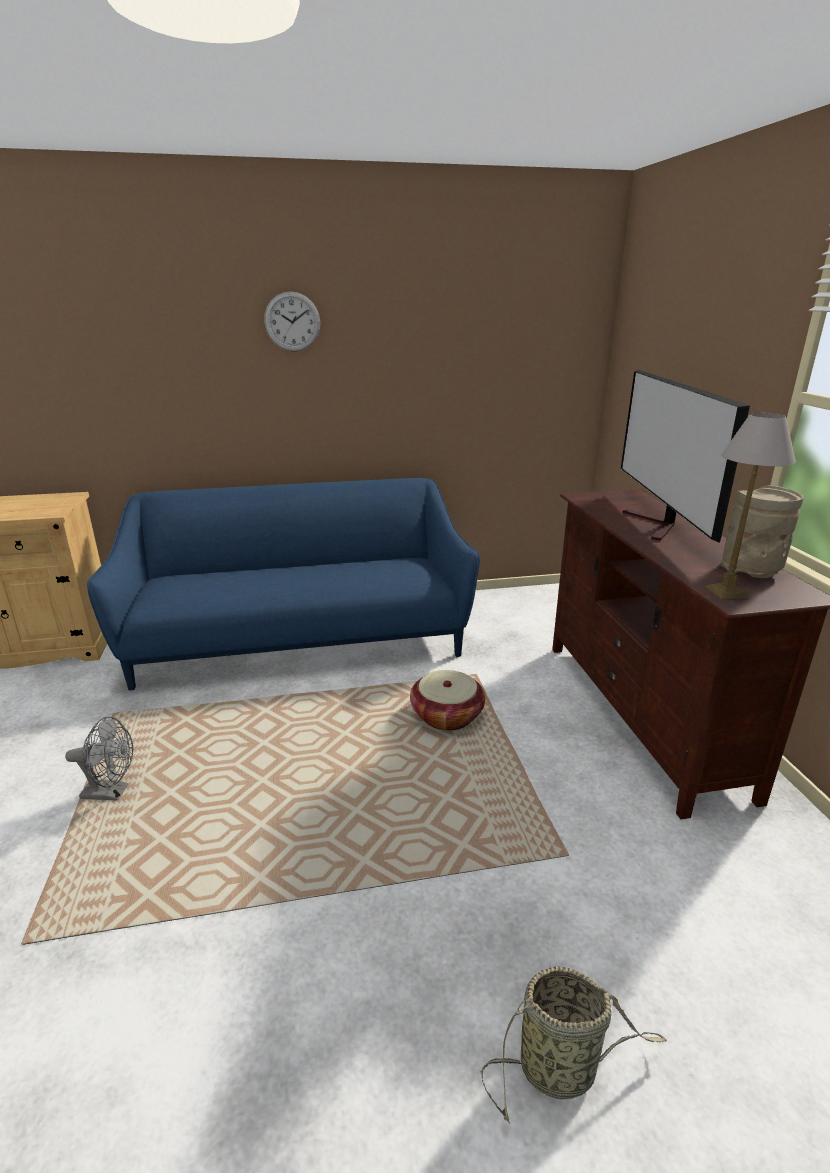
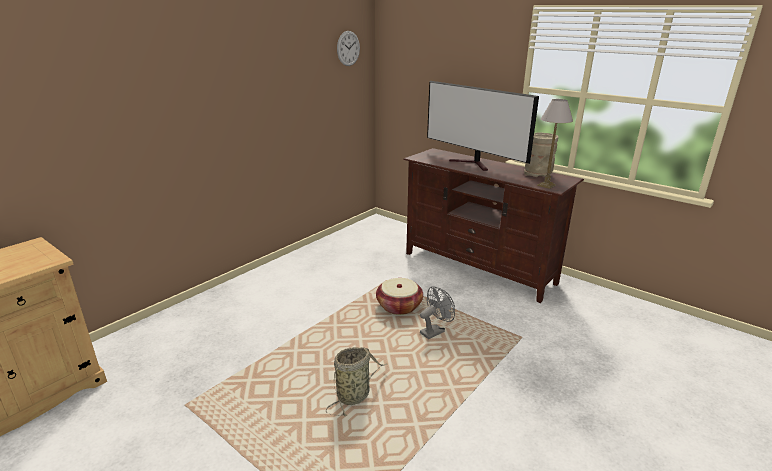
camera: 40 degrees left, 0 degrees up
grey fan [65,717,133,801] -> grey fan moved to [420,287,455,339]
blue sofa [87,478,480,690] -> none
wall clock [264,291,320,352] -> wall clock moved to [337,31,360,66]
basket [481,966,667,1124] -> basket moved to [326,347,387,416]

